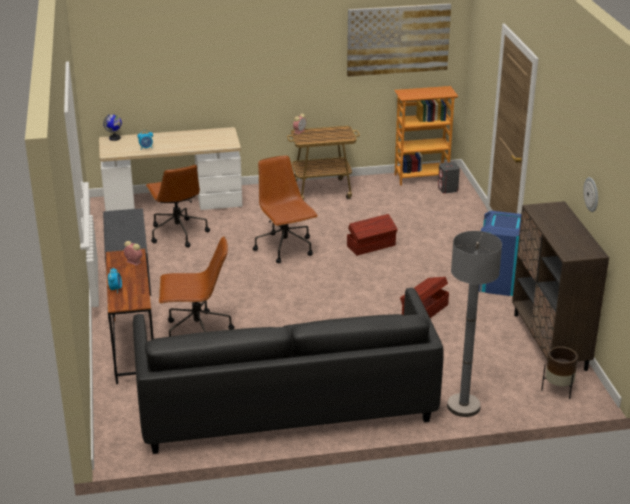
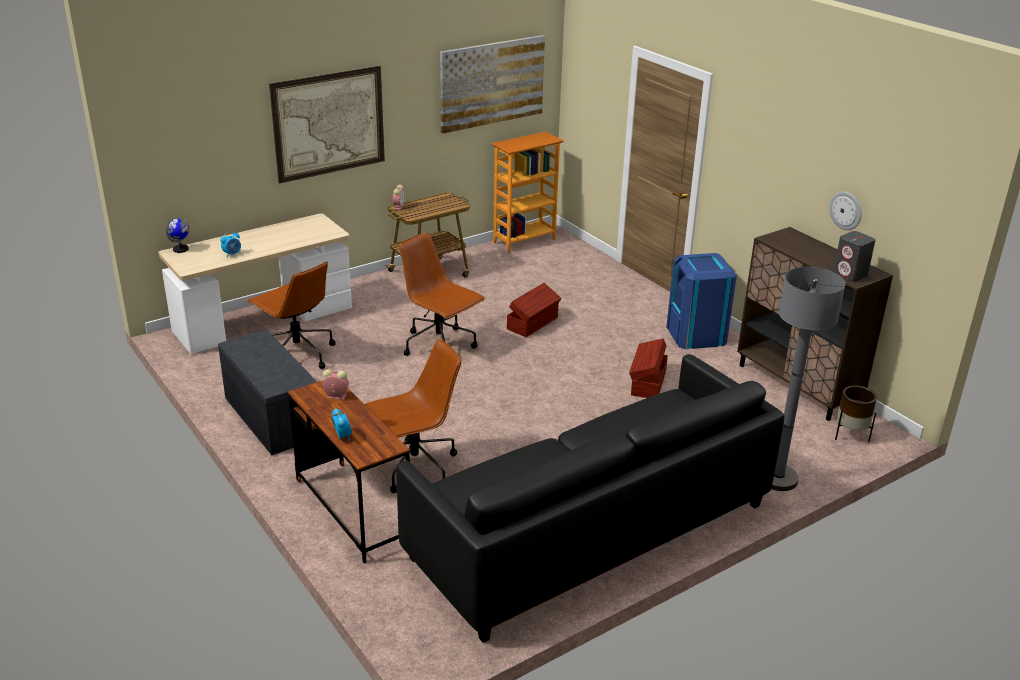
camera: 25 degrees left, 0 degrees up
grey speaker [438,162,460,193] -> grey speaker moved to [833,231,876,282]
none -> picture [269,66,385,184]

